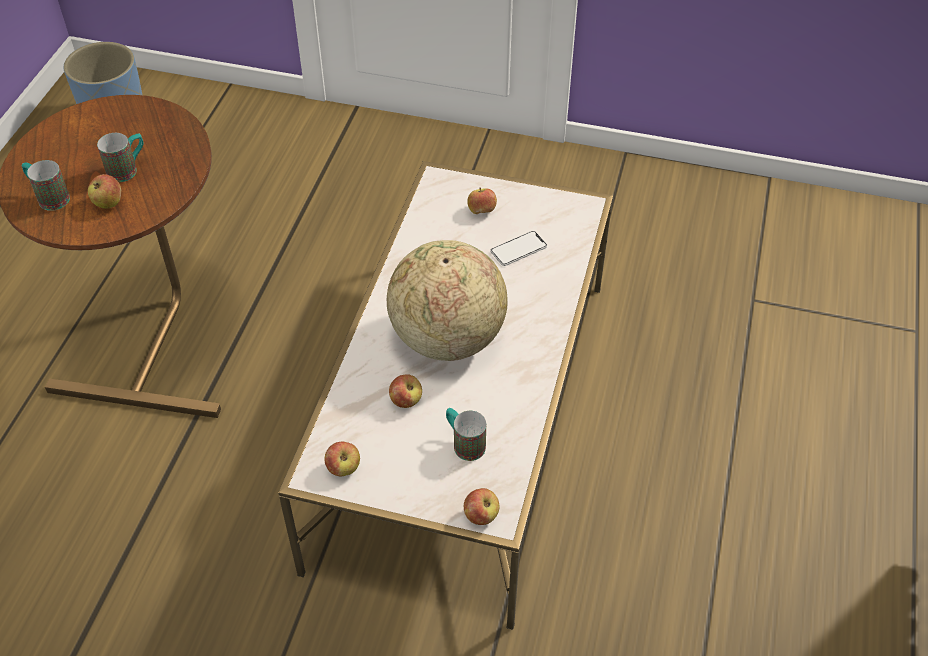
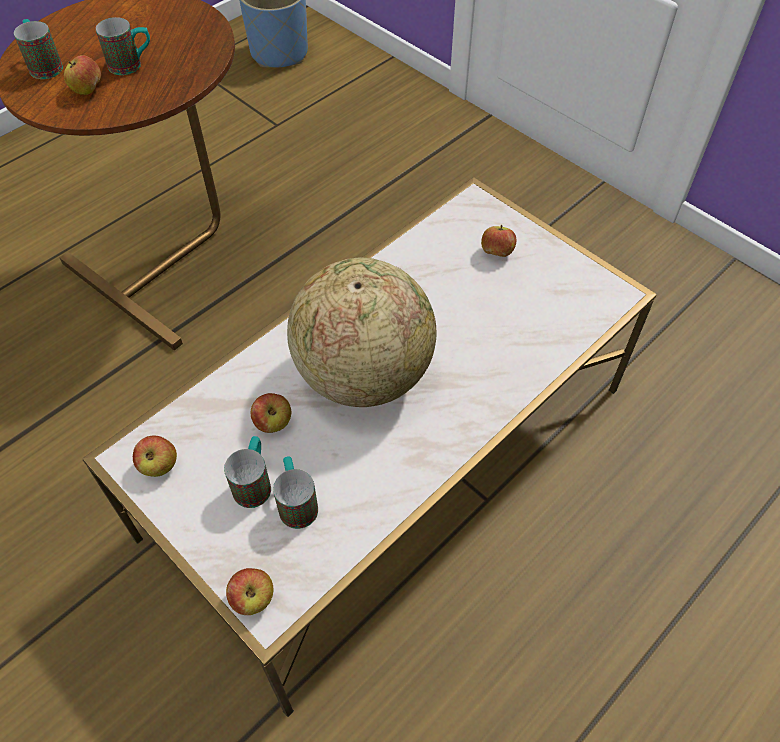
camera: 30 degrees right, 5 degrees up
phone [490,231,547,266] -> none
none -> mug [224,436,271,508]

